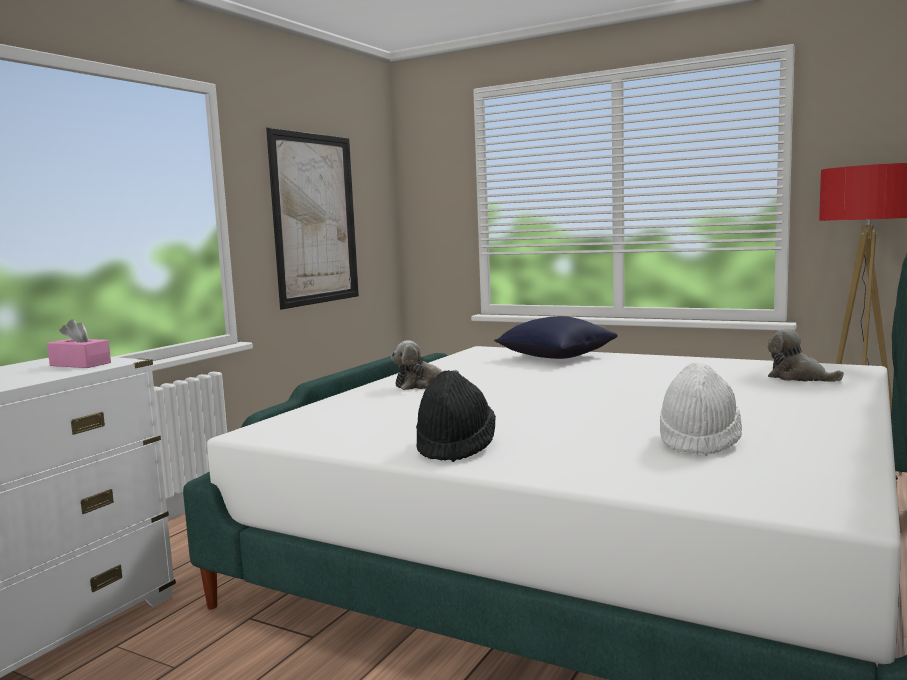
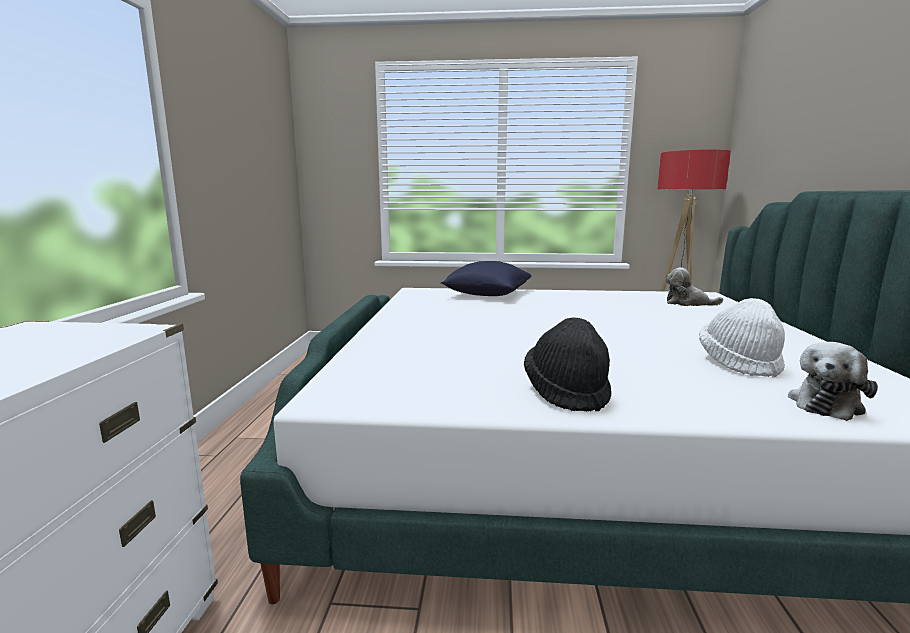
camera: 25 degrees left, 5 degrees up
pink tissue box [47,319,111,368] -> none
picture [266,127,359,309] -> none
plush toy [391,340,459,390] -> plush toy moved to [788,342,878,421]

